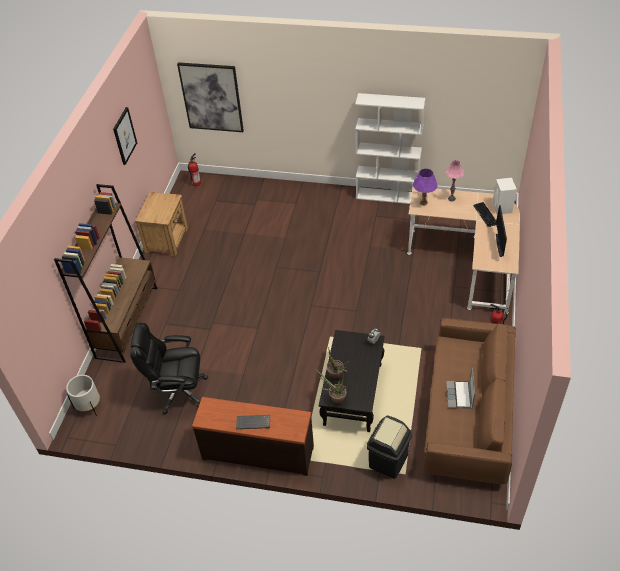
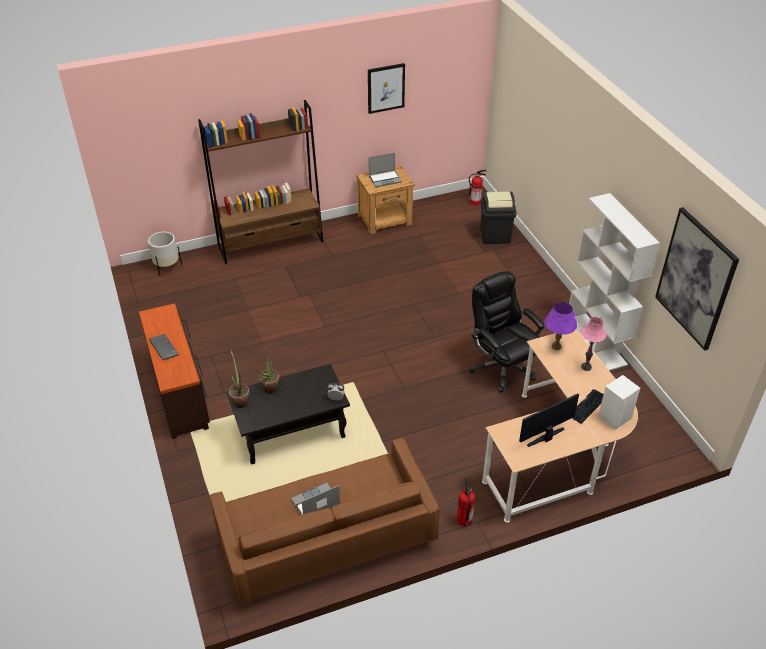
camera: 55 degrees right, 5 degrees down
black office chair [130,323,208,414] -> black office chair moved to [470,271,544,393]
picture [177,62,244,132] -> picture moved to [655,207,739,351]
black trash can [367,416,412,479] -> black trash can moved to [480,191,517,244]
none -> laptop [368,153,402,187]

